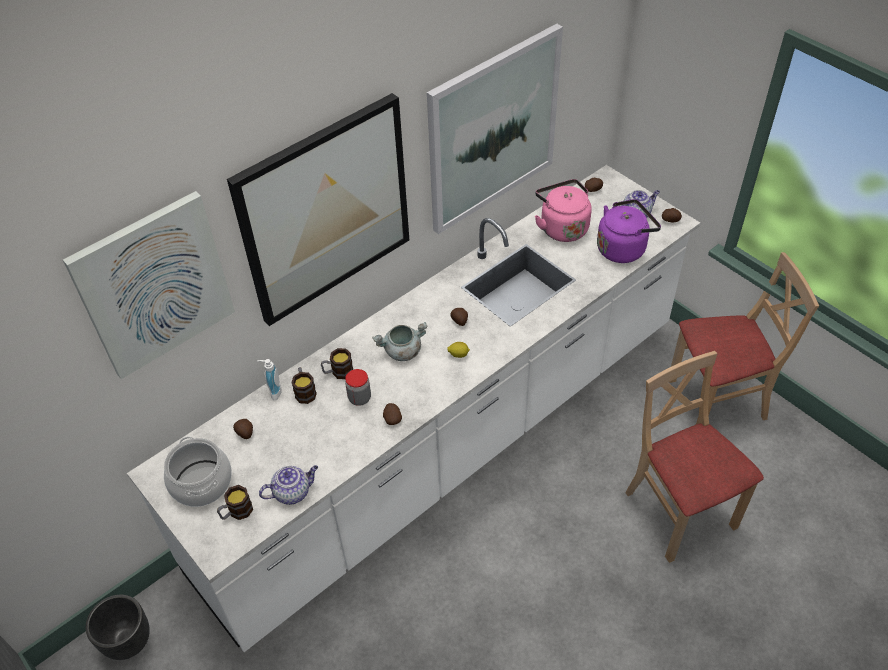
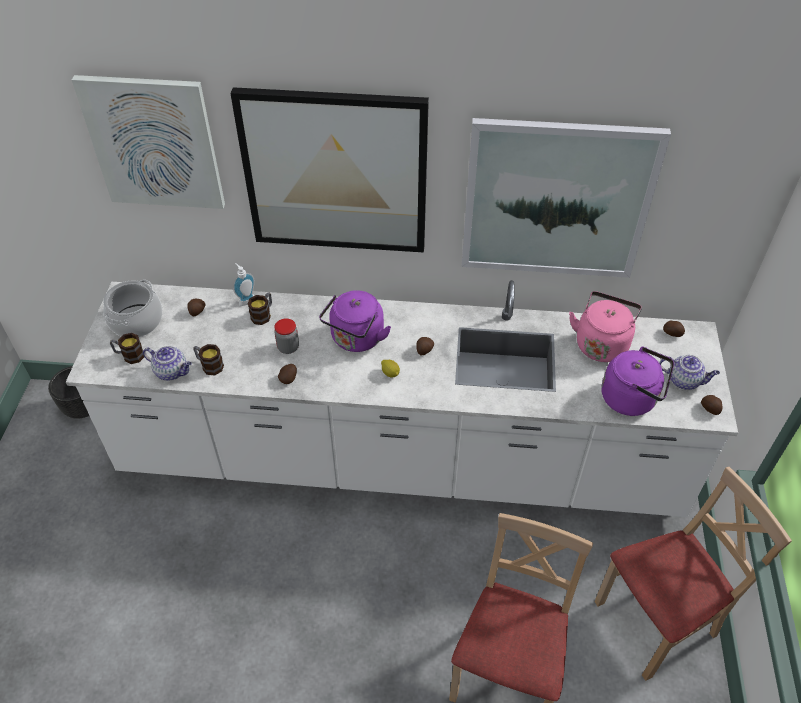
camera: 45 degrees right, 0 degrees up
mug [321,348,353,379] -> mug moved to [193,344,224,375]
grey cooking pot [372,322,427,361] -> purple kettle [319,290,391,352]
beige chair [669,252,819,424] -> beige chair turned 60 degrees counterclockwise [595,467,792,681]

